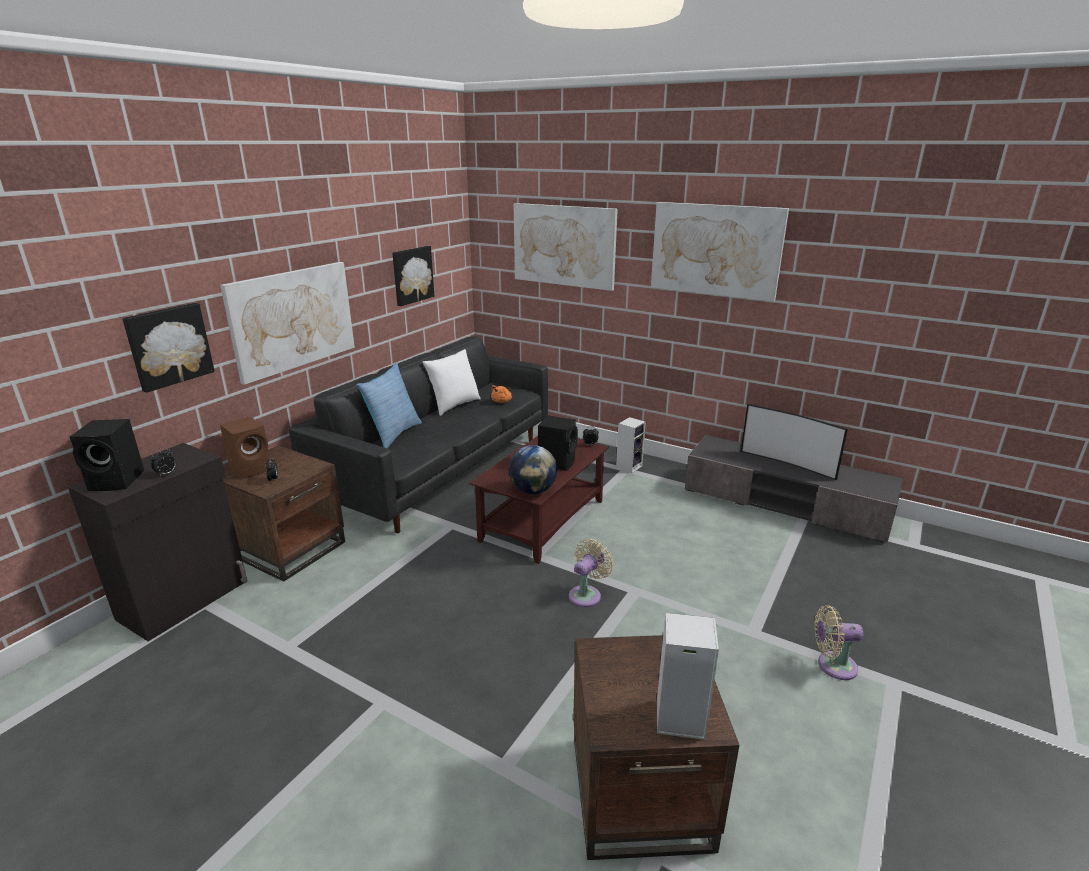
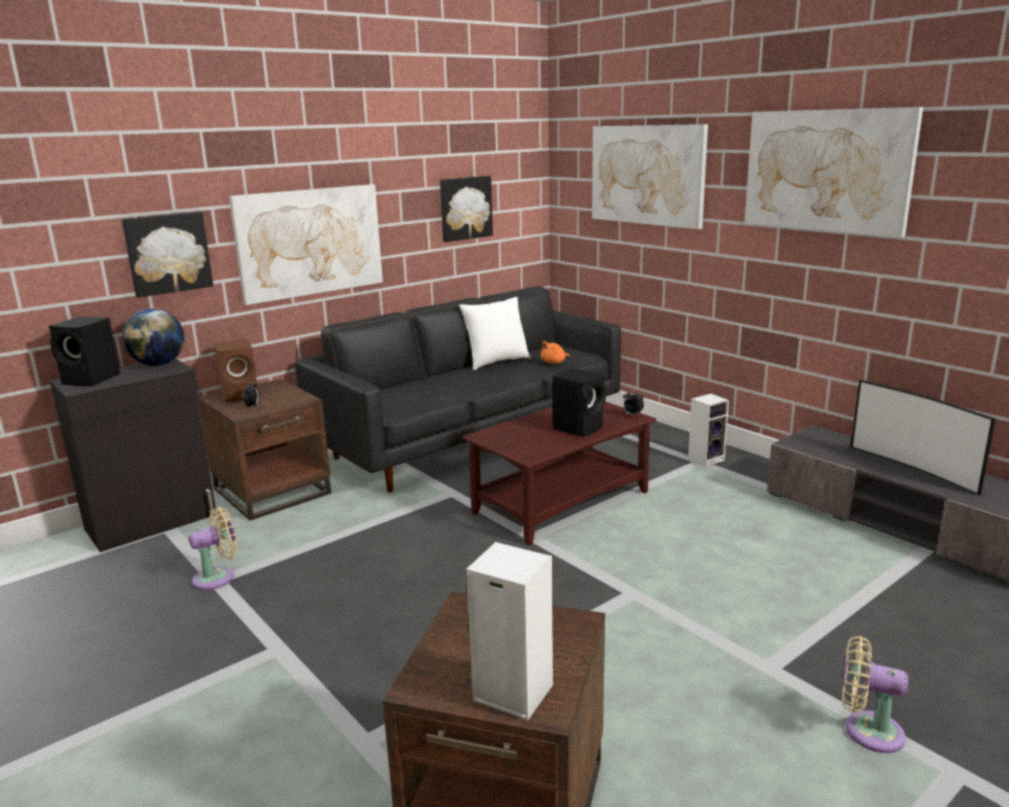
camera: 20 degrees right, 5 degrees down
alarm clock [150,448,176,477] -> none
pillow [356,363,422,448] -> none
globe [508,445,557,494] -> globe moved to [122,309,185,366]
beige fan [569,539,613,607] -> beige fan moved to [188,507,238,590]

